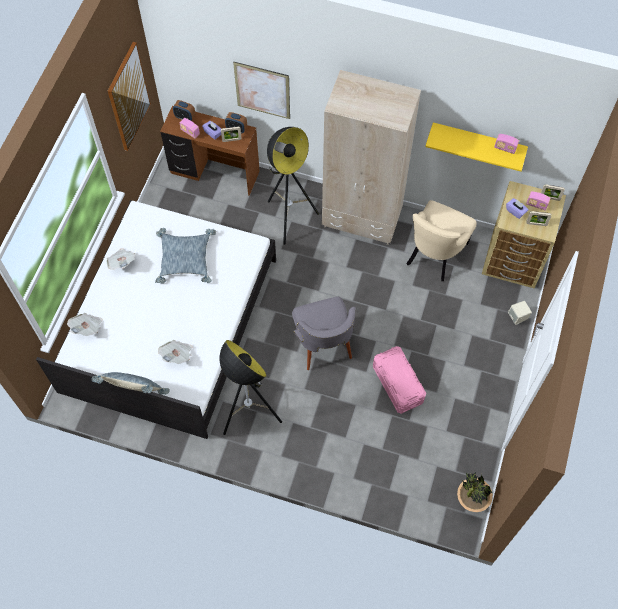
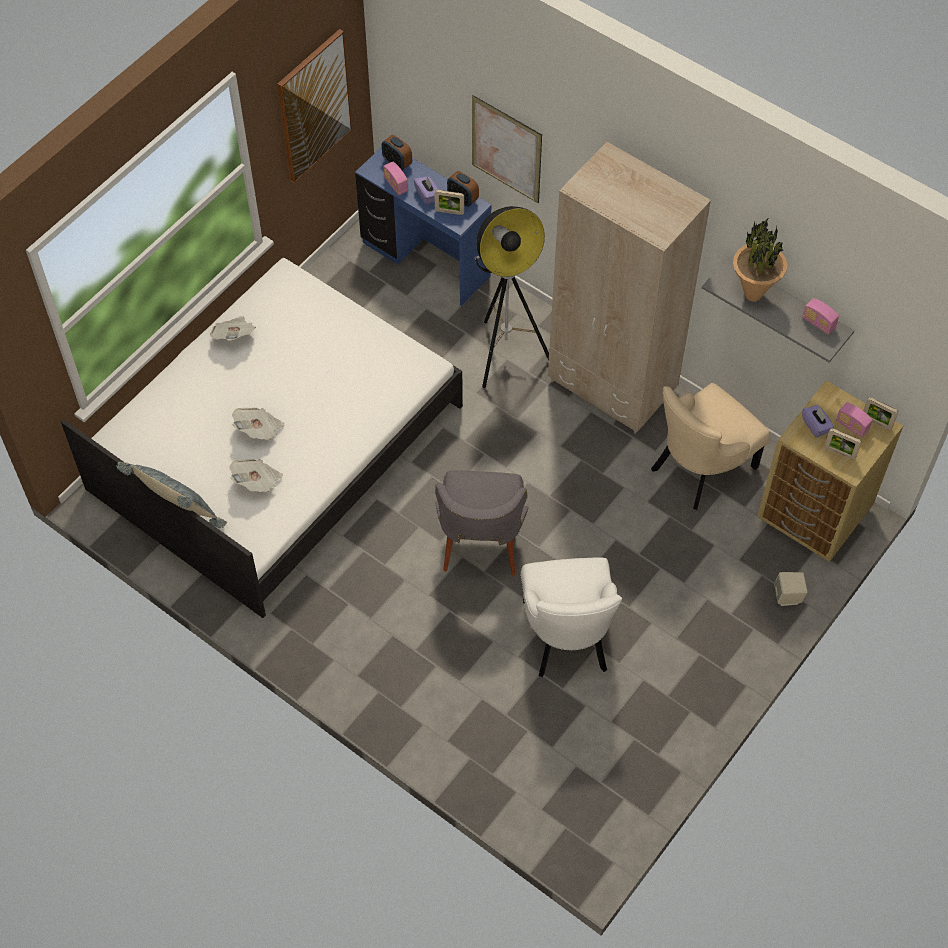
camera: 20 degrees right, 5 degrees down
newspaper [67,313,103,336] -> newspaper moved to [232,408,284,440]
pillow [156,228,216,284] -> none
brown desk [160,106,260,196] -> blue desk [355,147,491,306]
floor lamp [219,340,282,435] -> none
pink storage box [373,346,426,414] -> white chair [520,557,622,677]
yellow shelf [425,122,528,172] -> grey shelf [702,258,854,363]
potted plant [457,472,493,512] -> potted plant moved to [733,217,787,302]

